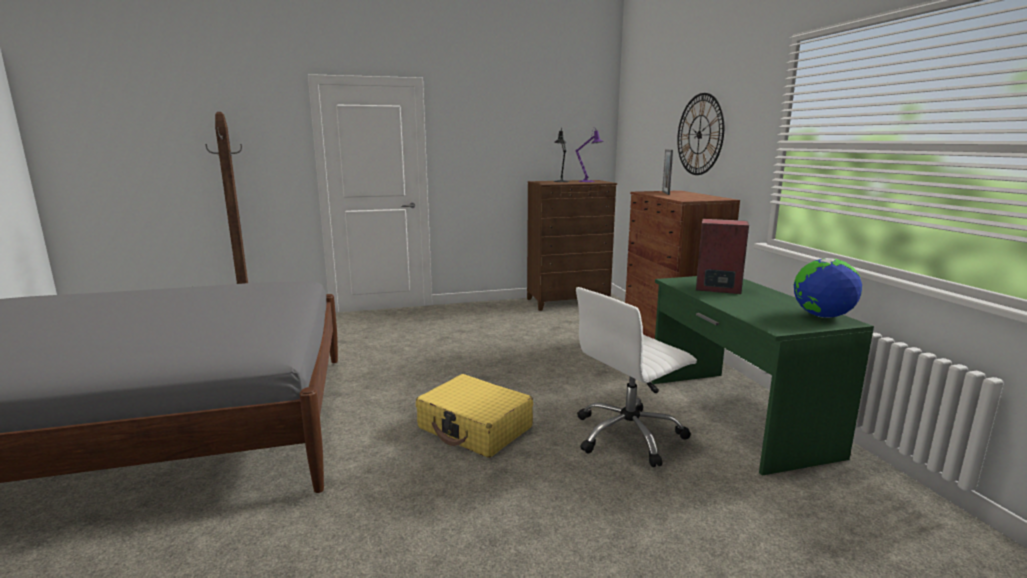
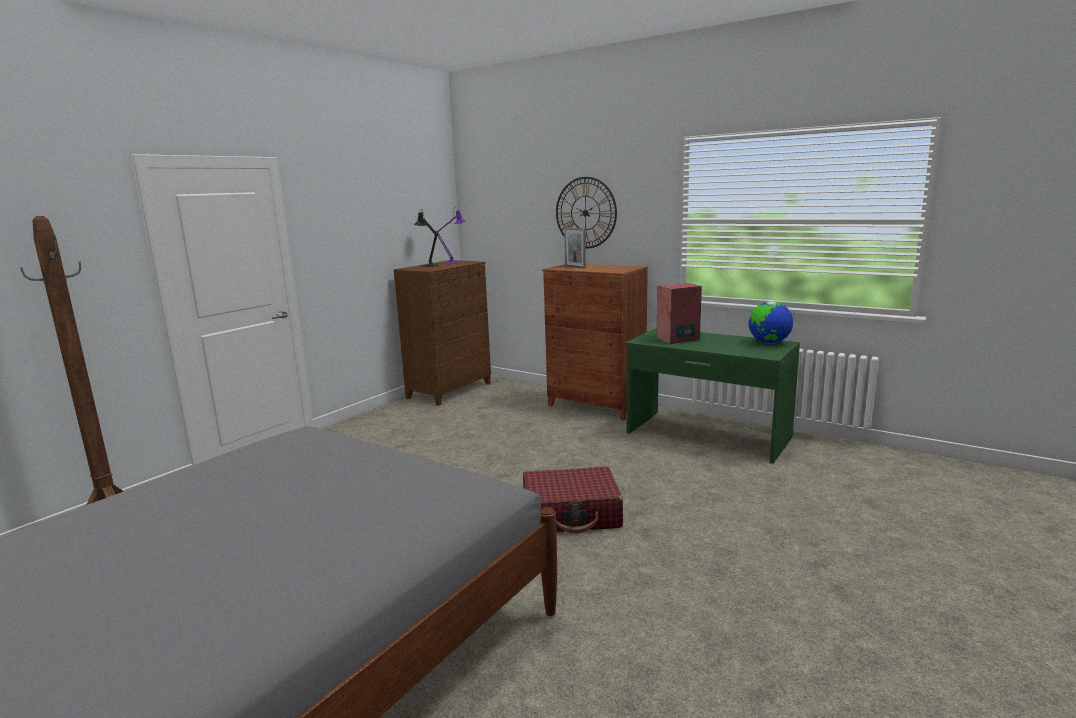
camera: 40 degrees left, 0 degrees up
yellow suitcase [416,374,533,458] -> red suitcase [523,466,623,534]
white office chair [576,287,697,467] -> none

